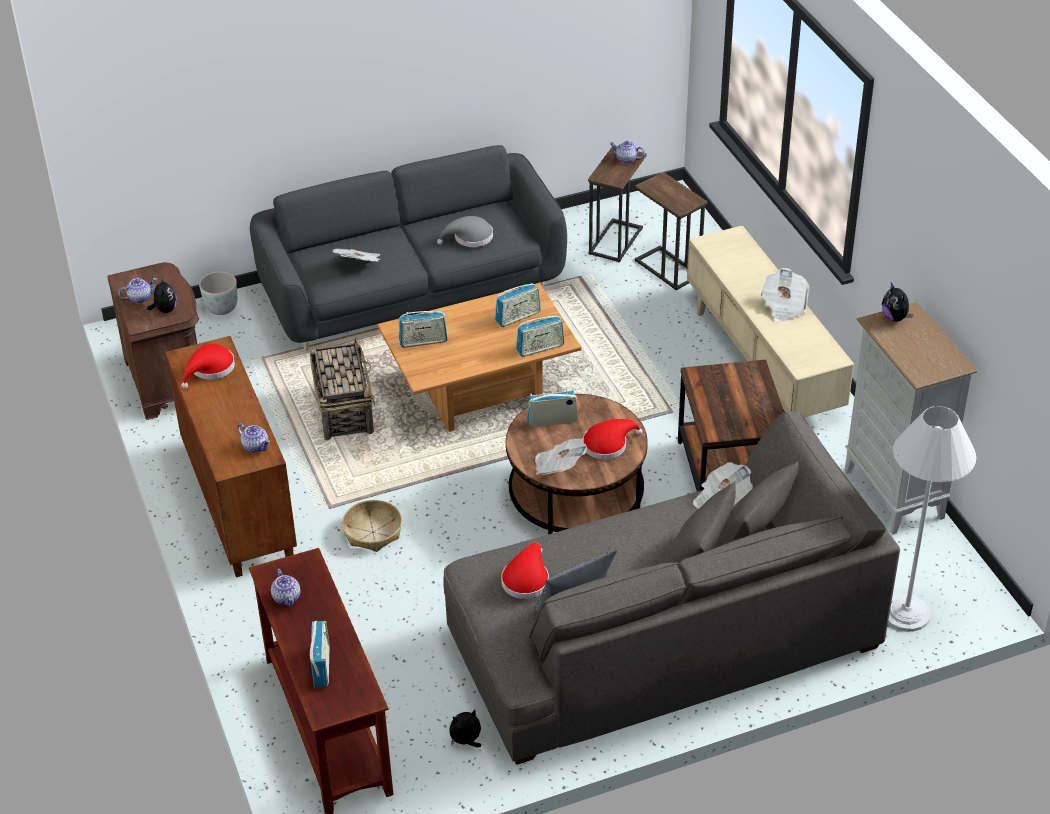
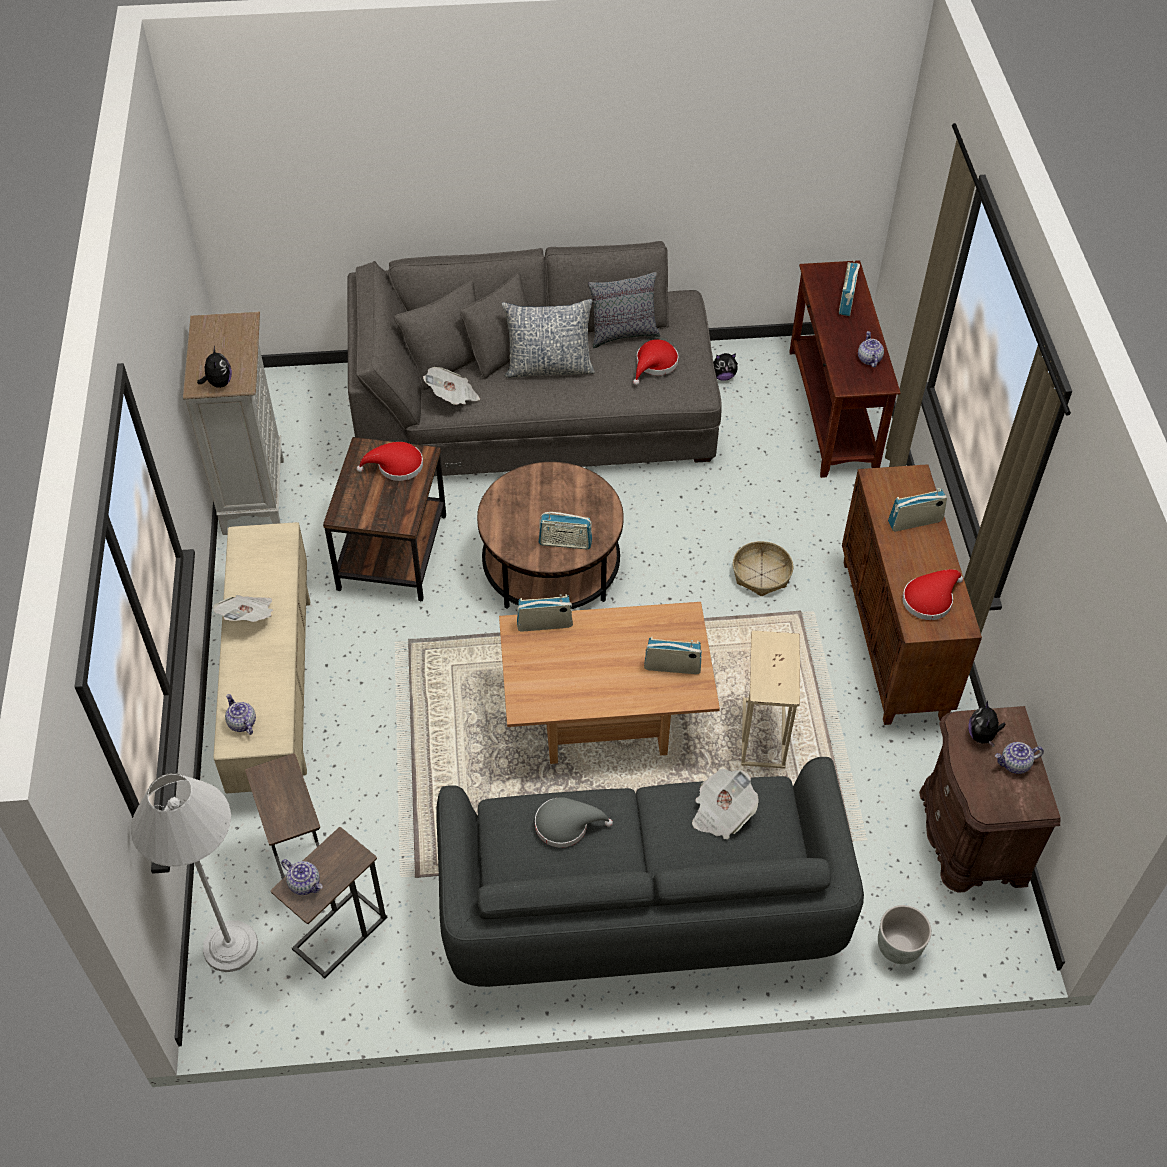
camera: 165 degrees left, 10 degrees up
teapot [237,423,270,453] -> teapot moved to [225,694,256,735]
basket [310,338,375,440] -> beige side table [741,630,800,769]
radio [495,283,541,327] -> radio moved to [888,488,947,531]
newspaper [535,438,587,475] -> none
red hat [583,419,643,460] -> red hat moved to [357,442,423,481]
white floor lamp [888,406,976,632] -> white floor lamp moved to [131,773,258,972]
none -> pillow [502,299,595,378]

